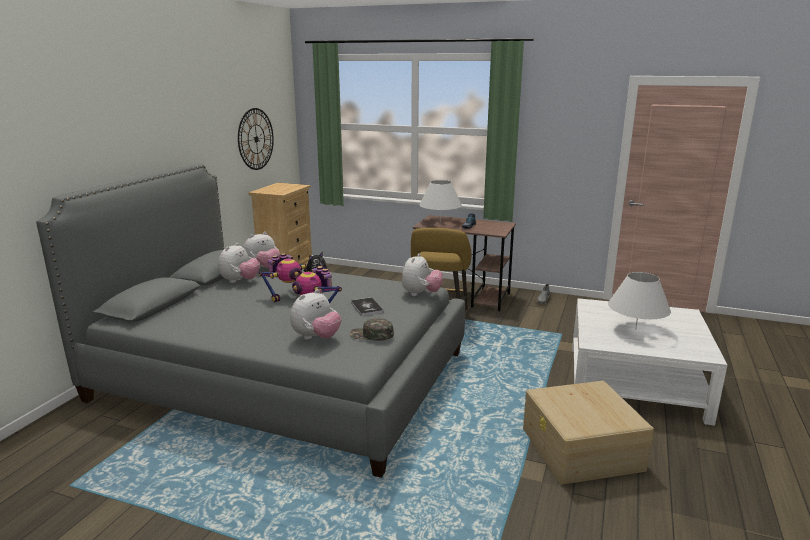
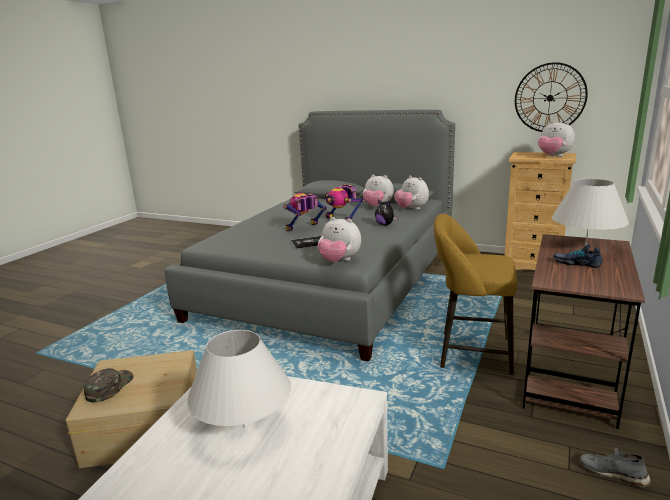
camera: 95 degrees right, 0 degrees up
plush toy [290,289,342,340] -> plush toy moved to [538,121,575,157]
green cap [350,318,394,341] -> green cap moved to [83,368,134,402]

